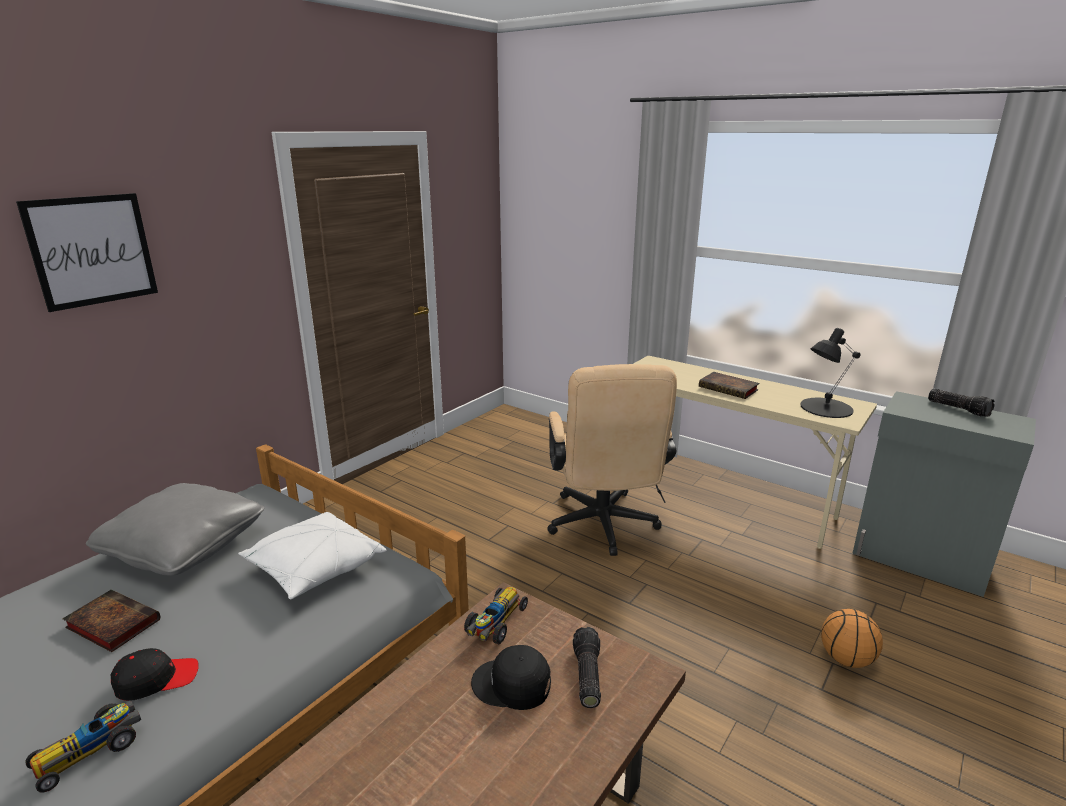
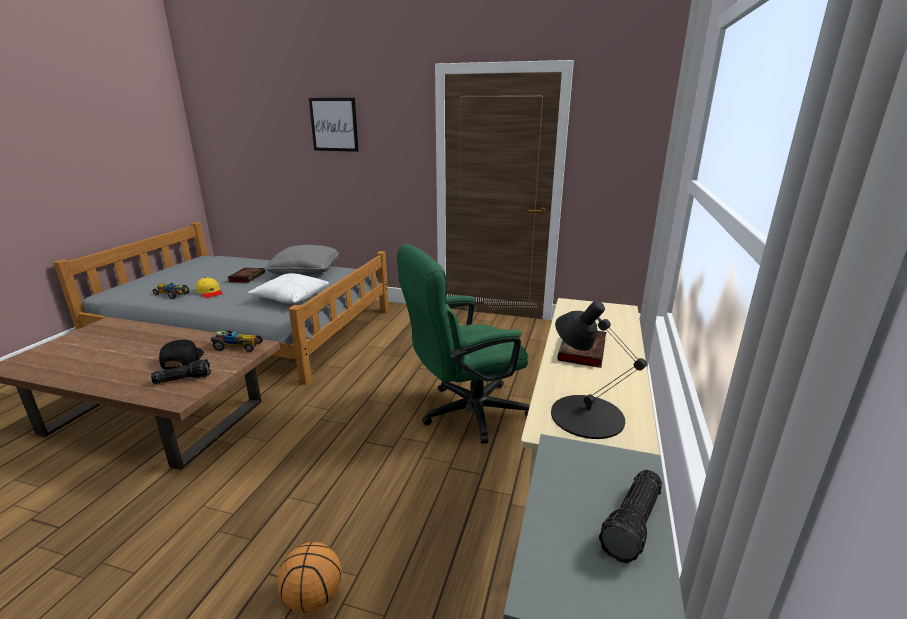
camera: 70 degrees right, 0 degrees up
black cap [111,648,199,701] -> yellow cap [196,277,222,298]
beige office chair [547,364,677,556] -> green office chair [397,244,530,444]

